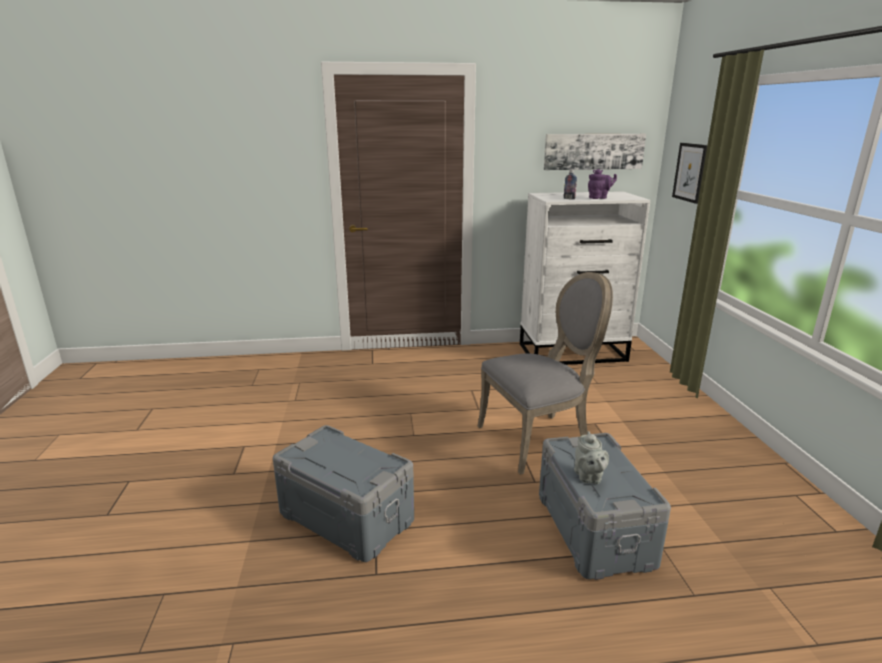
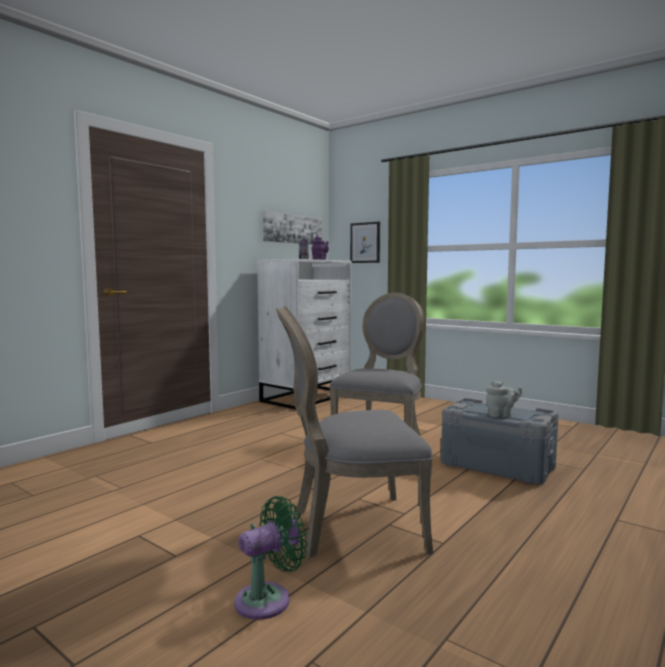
camera: 45 degrees left, 15 degrees down
grey storage box [273,425,414,562] -> grey chair [276,306,433,558]
grey teapot [574,431,609,484] -> grey teapot turned 45 degrees counterclockwise [486,381,522,417]
none -> green fan [234,496,307,620]

